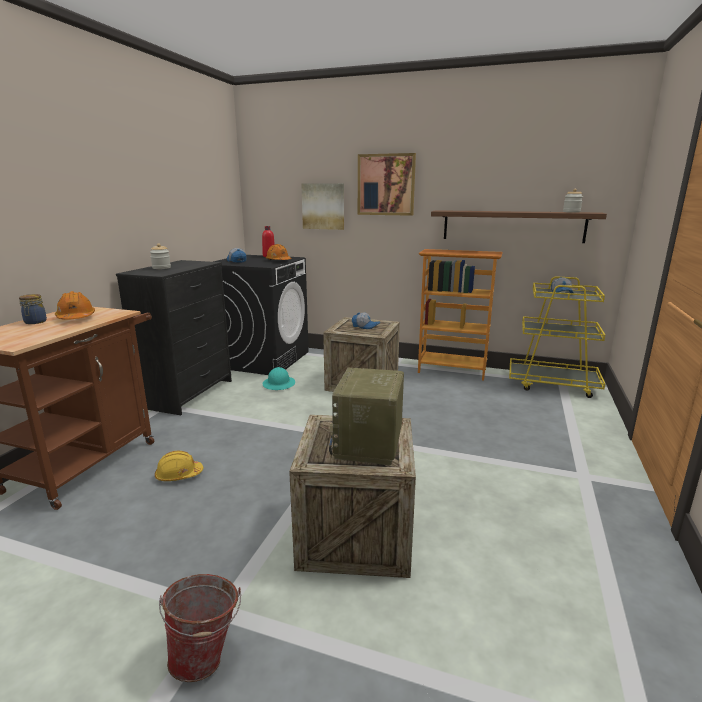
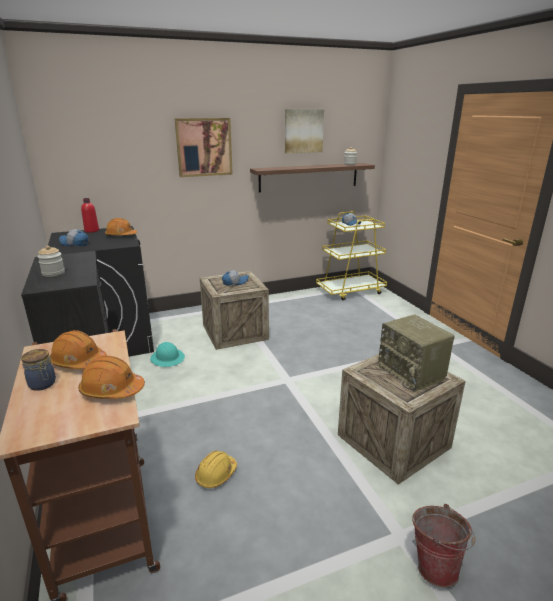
camera: 40 degrees left, 5 degrees up
picture [301,183,344,230] -> picture moved to [285,109,324,154]
bookcase [418,249,503,381] -> none
none -> orange hard hat [78,356,145,399]

